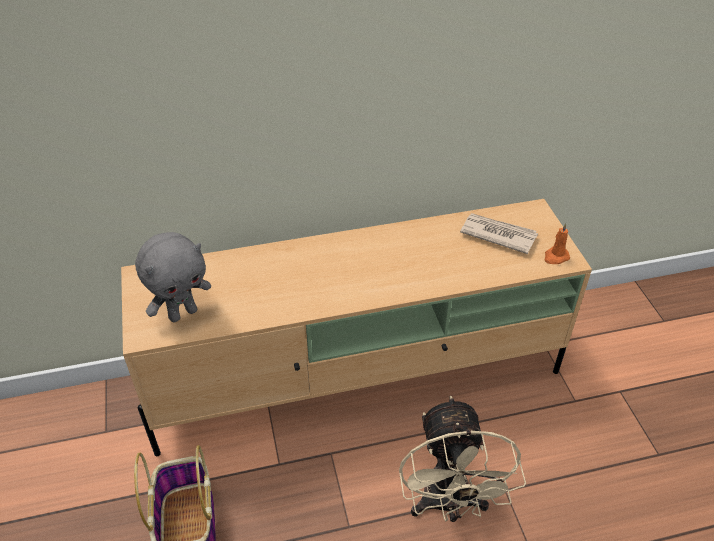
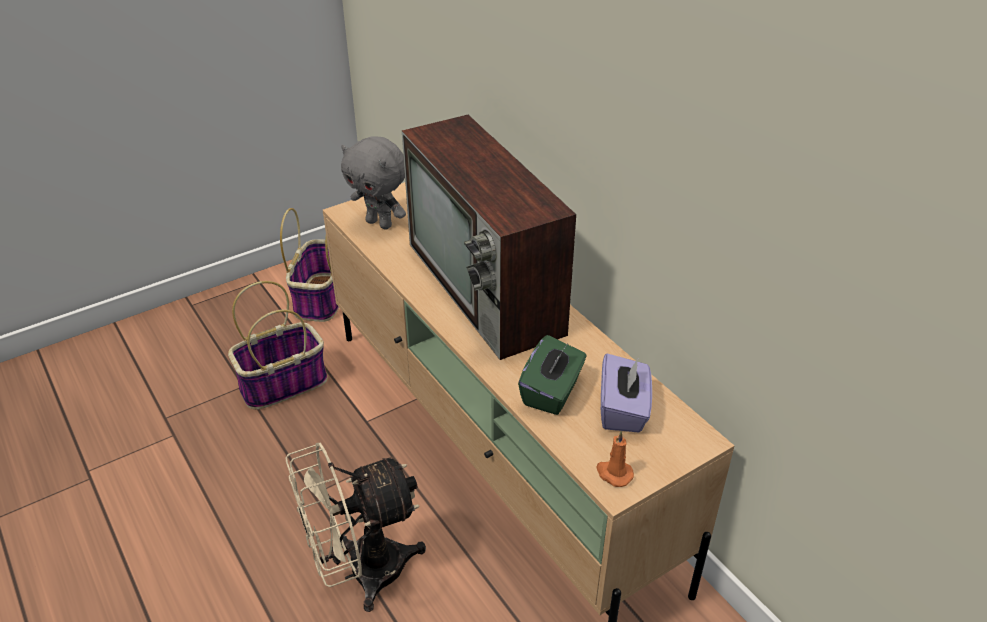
camera: 70 degrees right, 5 degrees down
newspaper [460,213,538,254] -> purple tissue box [601,354,652,433]
none -> basket [280,208,339,322]
none -> television [402,115,576,360]
none -> green tissue box [518,335,586,415]

